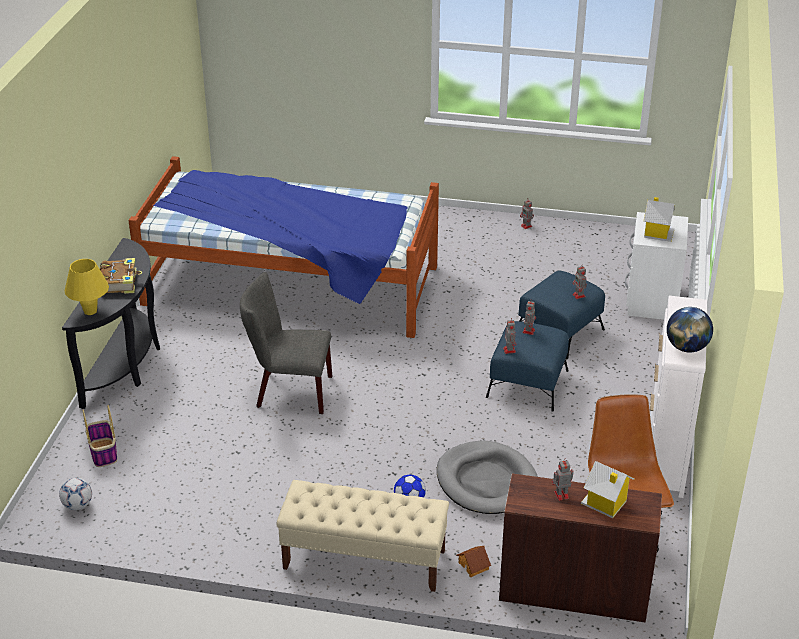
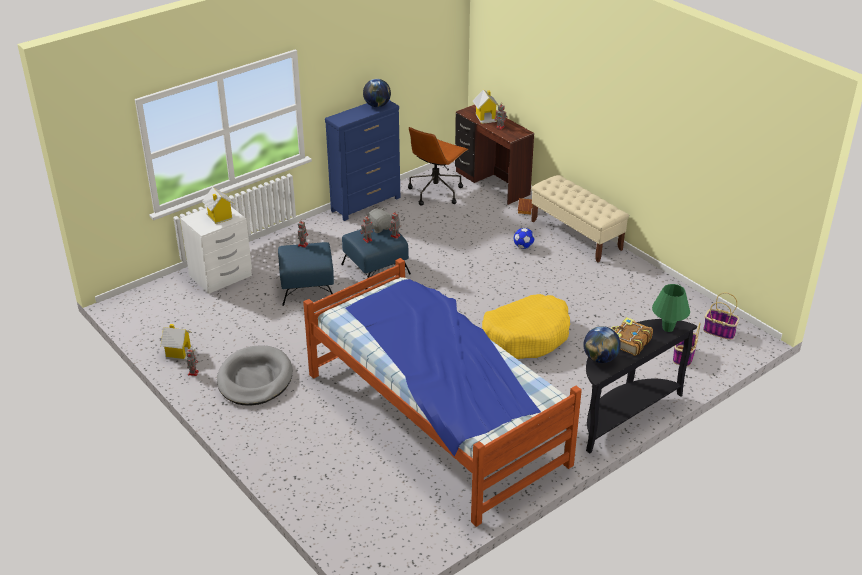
camera: 140 degrees left, 0 degrees up
football [59,478,92,510] -> basket [703,293,739,340]
yellow table lamp [65,259,109,315] -> green table lamp [652,284,690,332]
grey chair [240,272,332,414] -> yellow dog bed [482,294,570,359]
grey dog bed [437,441,538,514] -> grey dog bed moved to [217,345,293,406]
white dresser [650,296,707,498] -> blue dresser [325,100,400,221]
none -> toy house [160,324,195,361]
none -> grey plush toy [366,208,392,233]
none -> globe [583,326,621,363]

